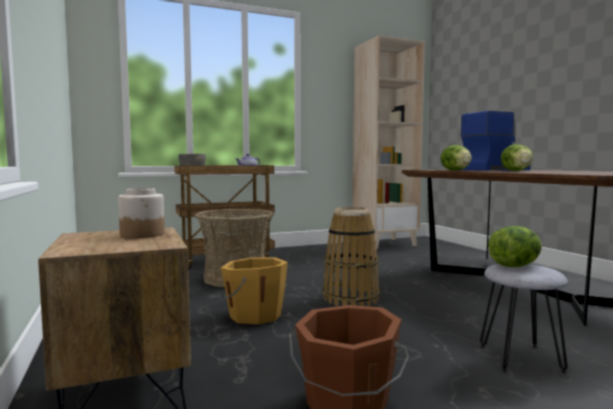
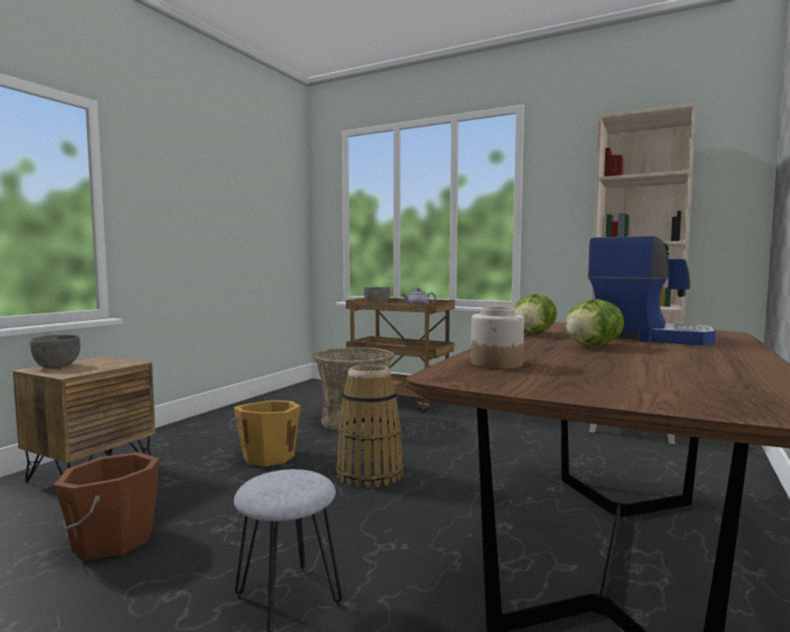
camera: 50 degrees right, 0 degrees up
jar [118,188,165,238] -> jar moved to [471,307,524,369]
lettuce [488,226,542,267] -> none
none -> grey bowl [30,335,81,369]

